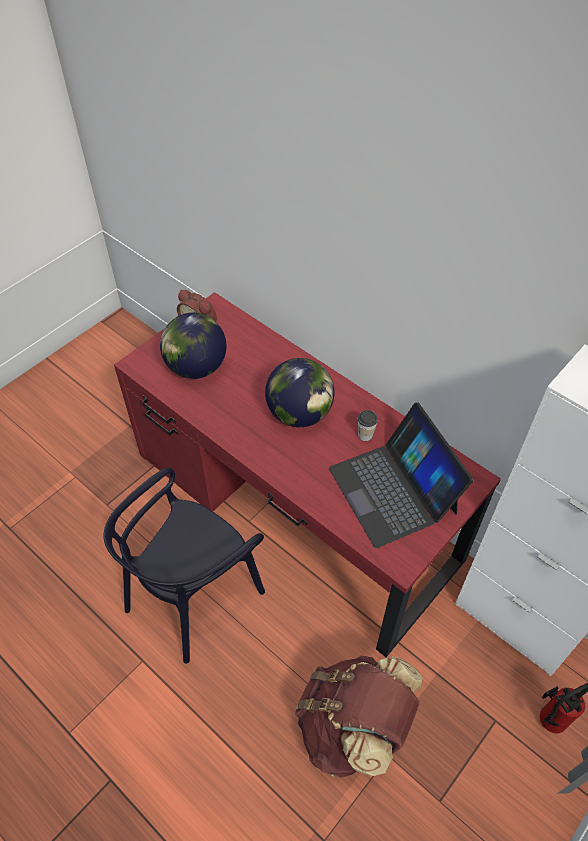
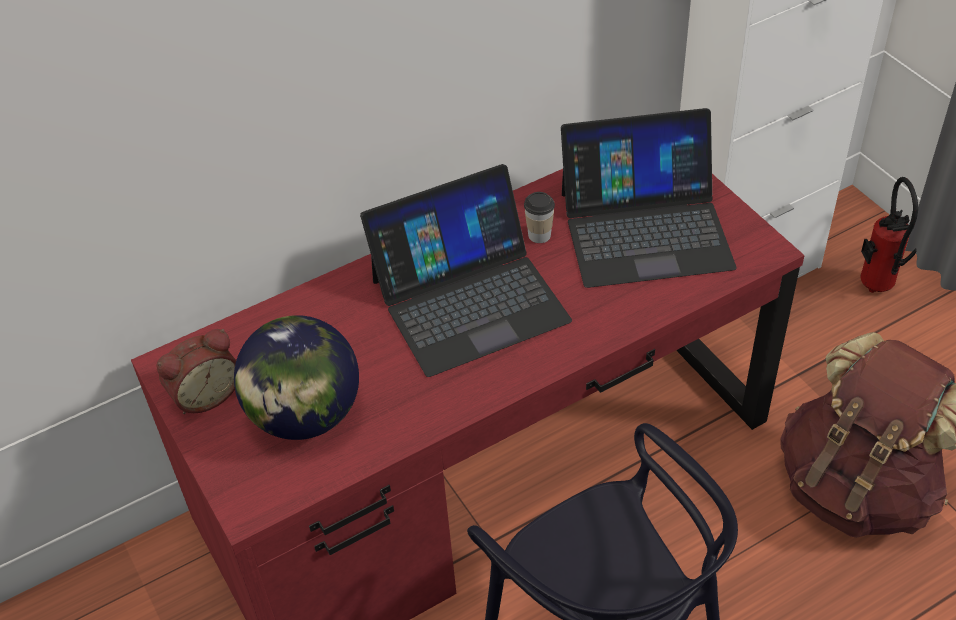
camera: 70 degrees left, 5 degrees down
globe [265,358,334,427] -> laptop [360,164,572,377]

